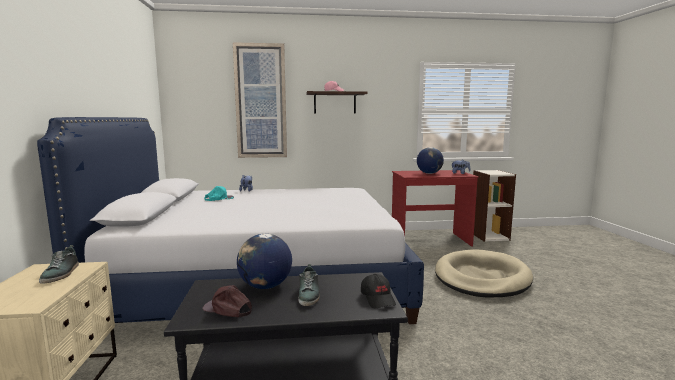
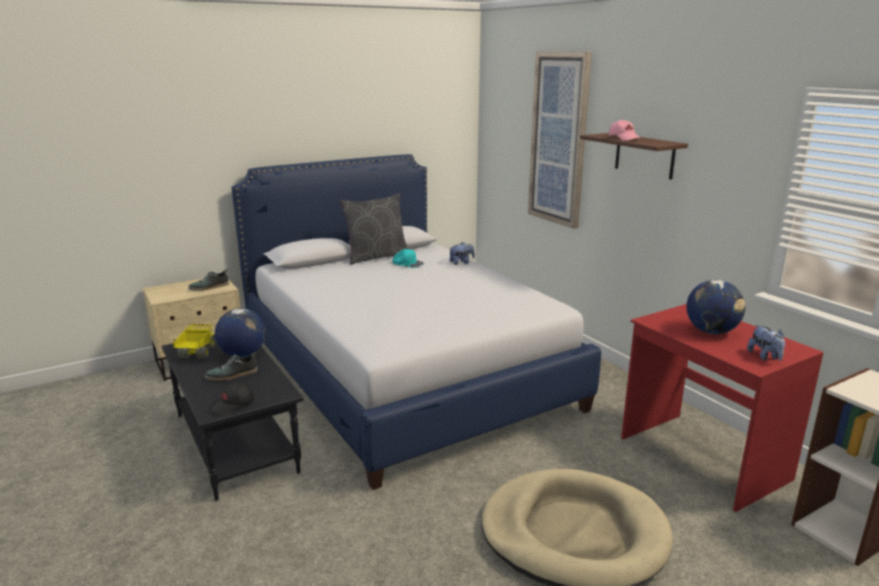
camera: 65 degrees right, 10 degrees up
brown cap [202,285,252,317] -> toy truck [173,324,214,358]
none -> grey pillow [340,193,408,265]

